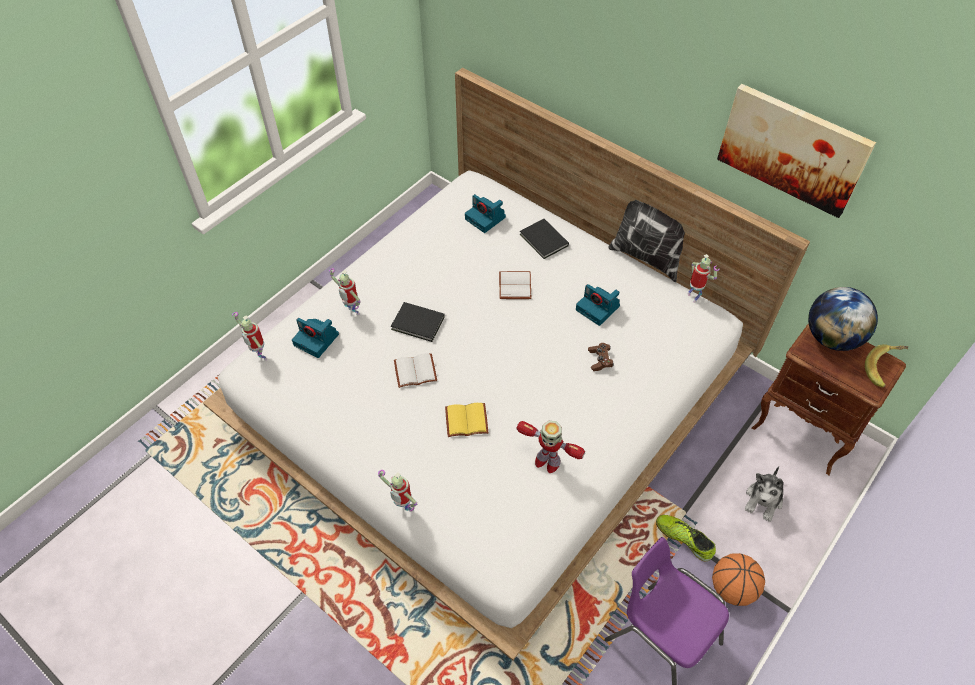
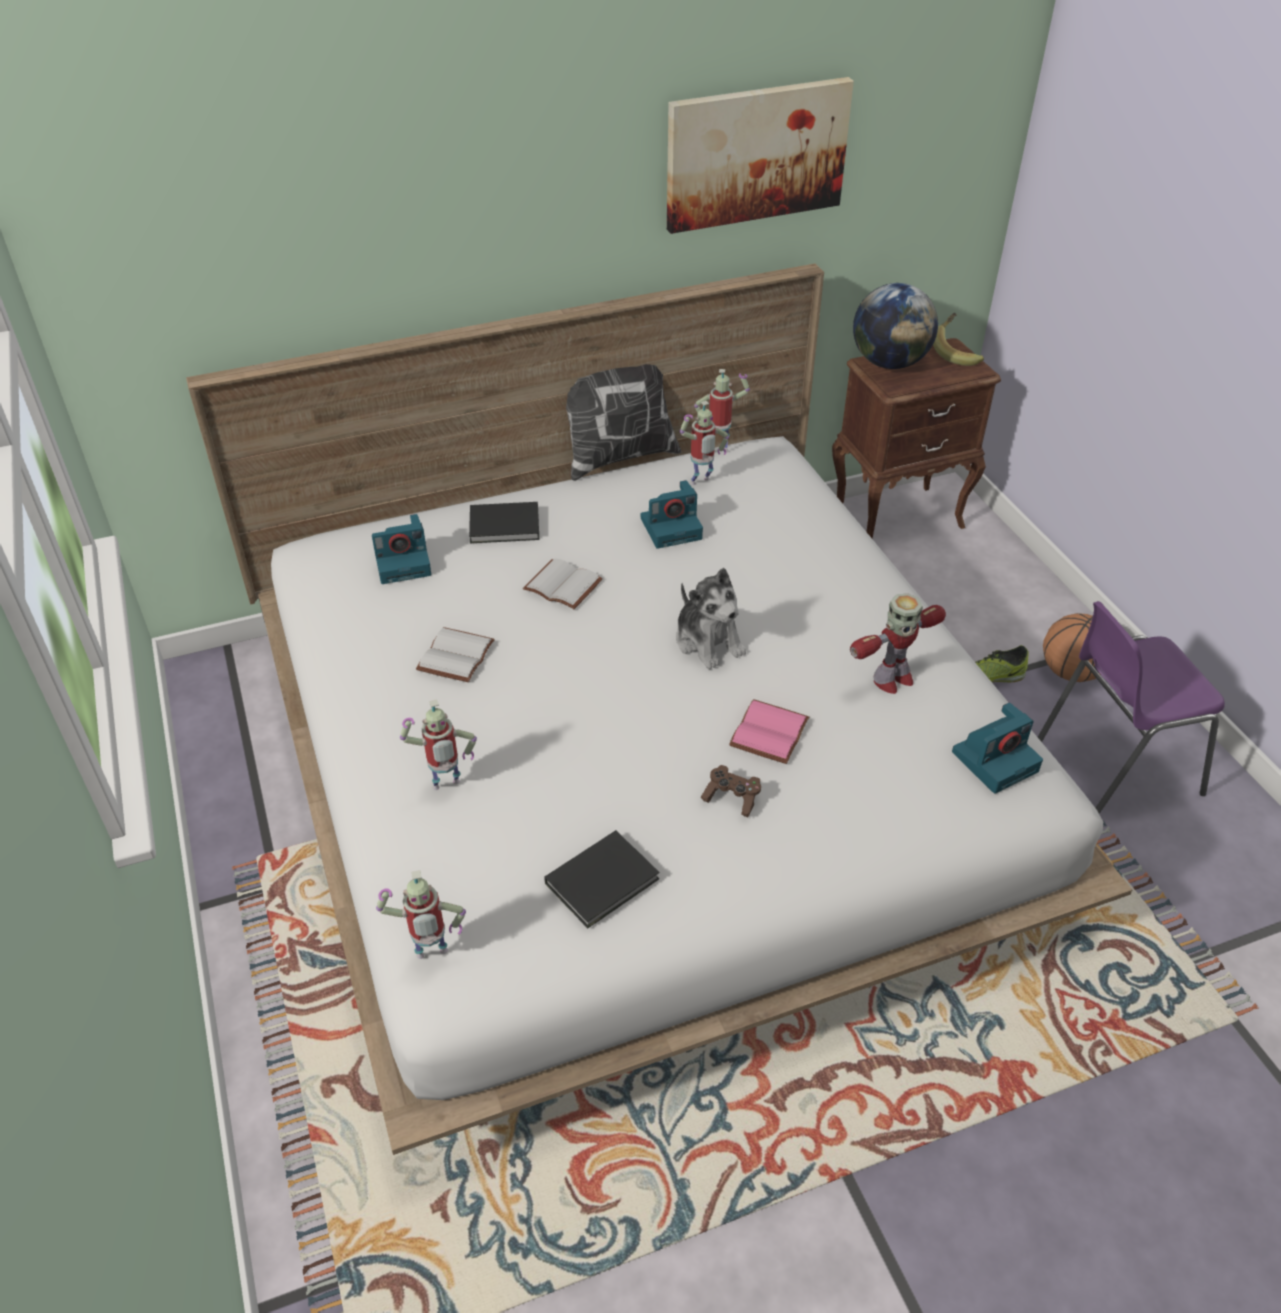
camera: 60 degrees left, 10 degrees down
camera [292,318,339,358] -> camera moved to [952,703,1043,793]
toy robot [378,470,417,512] -> toy robot moved to [680,401,729,485]
black book [391,302,445,342] -> black book moved to [544,830,659,928]
white book [394,353,437,388] -> white book moved to [416,627,495,682]
yellow book [445,403,488,437] -> pink book [729,699,809,764]
brown game controller [588,343,614,371] -> brown game controller moved to [701,765,761,817]
plush toy [745,466,783,522] -> plush toy moved to [676,568,746,669]

